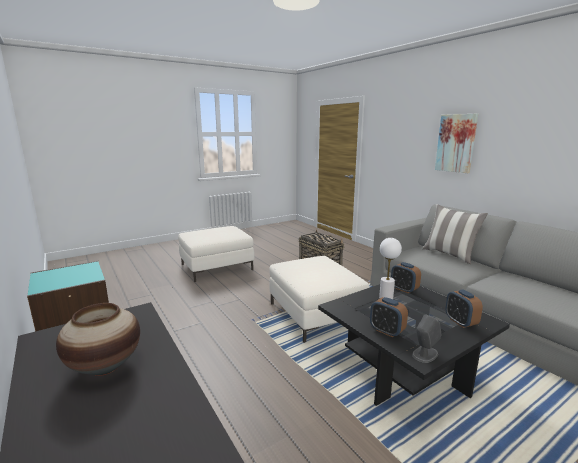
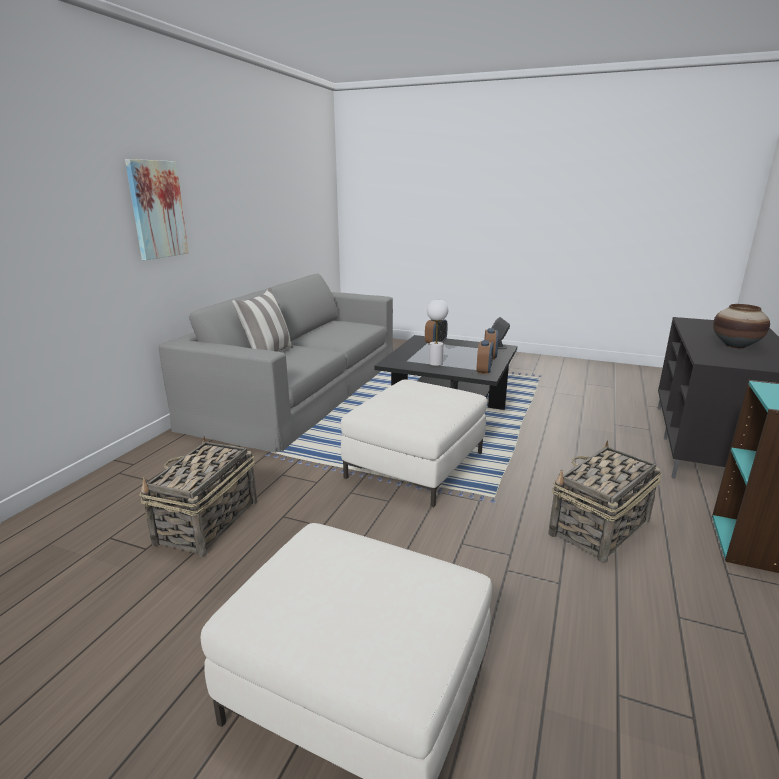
camera: 125 degrees left, 5 degrees up
alarm clock [391,262,421,293] -> alarm clock moved to [476,340,494,374]
none -> basket [549,440,662,563]

